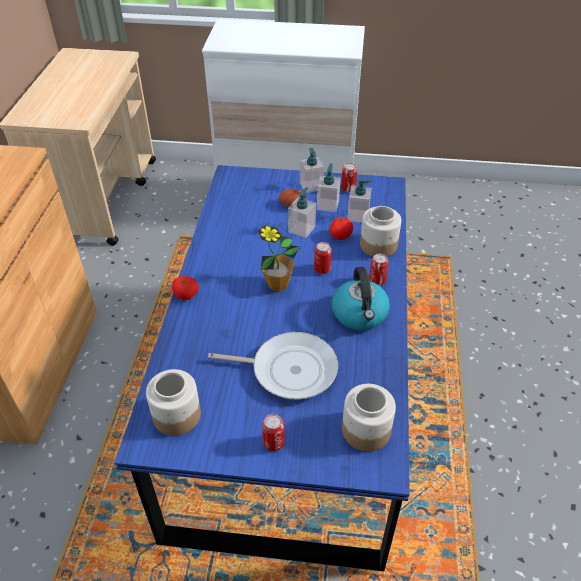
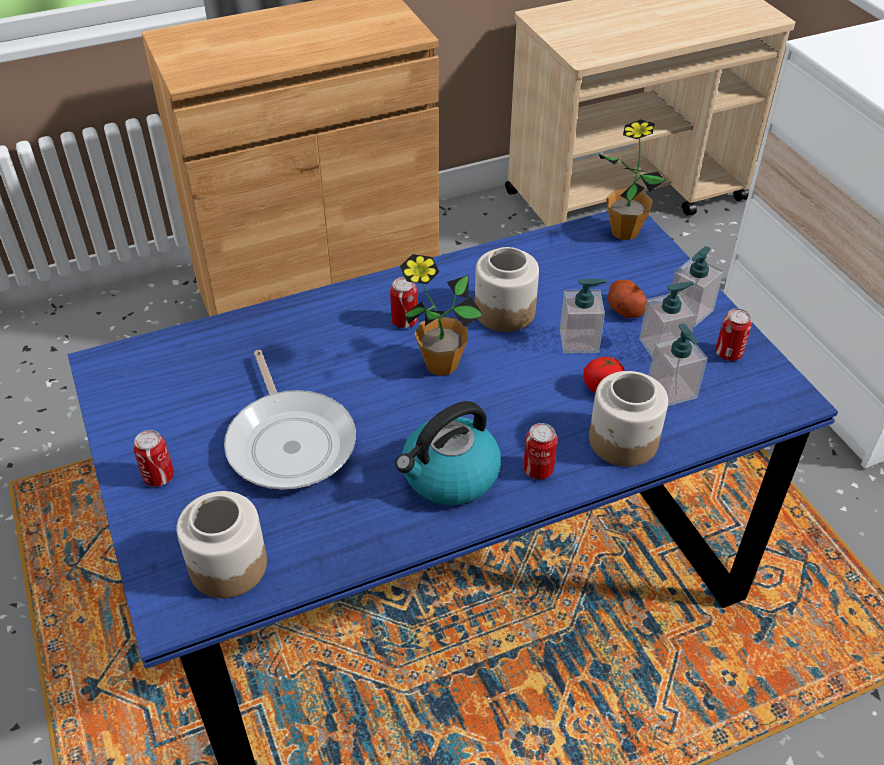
camera: 60 degrees right, 0 degrees up
jar [146,369,201,436] -> jar moved to [475,247,539,332]
tomato [172,276,199,300] -> none
can [314,242,332,274] -> can moved to [390,277,418,328]
none -> potted plant [599,119,665,240]

